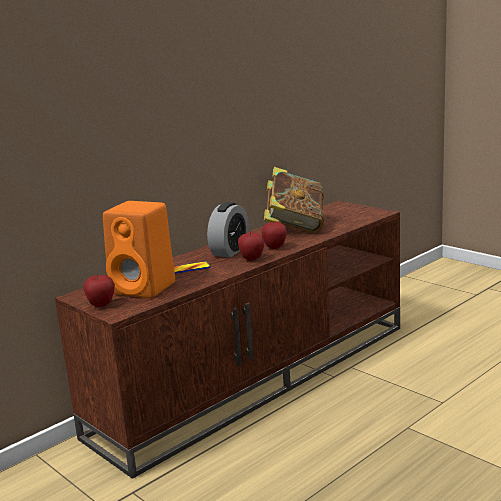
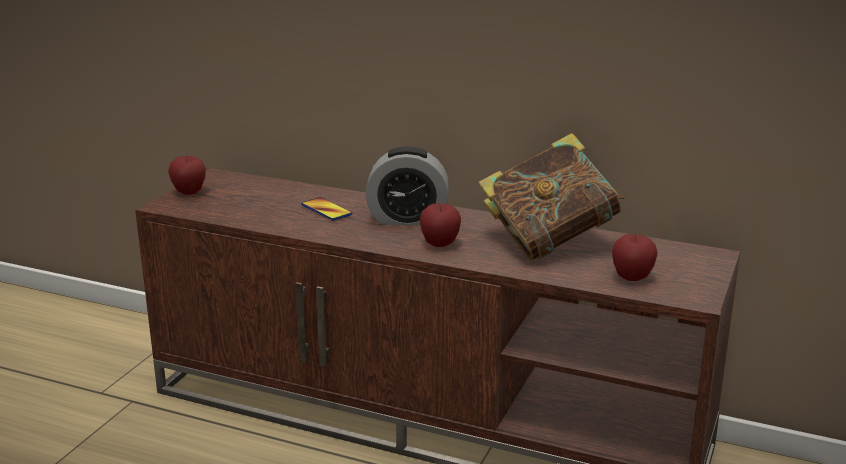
camera: 65 degrees right, 5 degrees up
orange speaker [103,201,175,298] -> none
apple [238,232,264,261] -> apple moved to [612,234,658,281]

